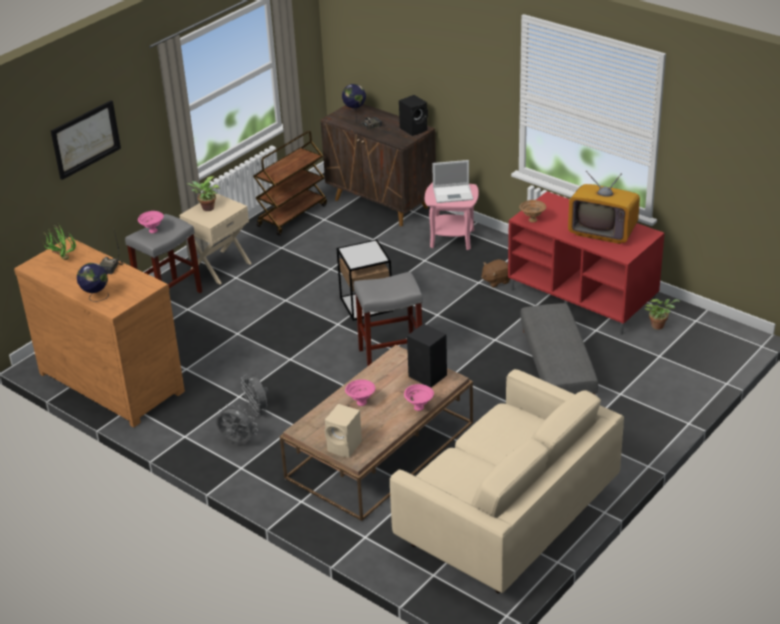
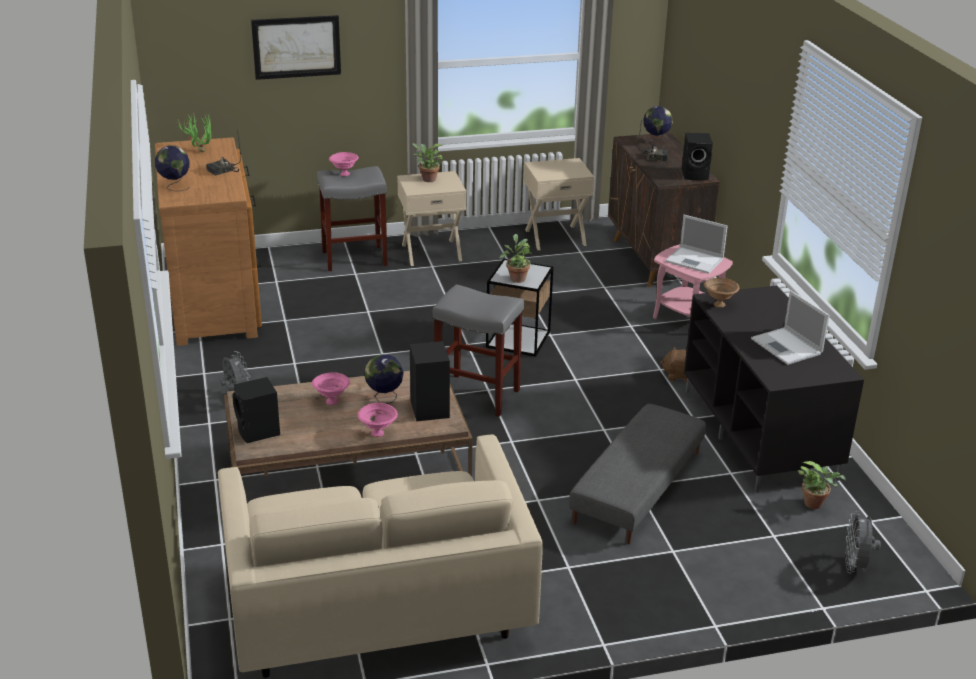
camera: 35 degrees right, 5 degrees down
grey fan [241,374,269,416] -> grey fan moved to [845,511,881,574]
brown cart [253,131,327,236] -> beige nightstand [524,158,594,250]
beige speaker [324,404,362,458] -> black speaker [232,377,280,443]
red tv stand [508,191,665,335] -> black tv stand [684,286,864,492]
television [568,171,640,244] -> laptop [751,291,829,365]
none -> globe [365,354,403,404]
none -> potted plant [499,234,532,283]

